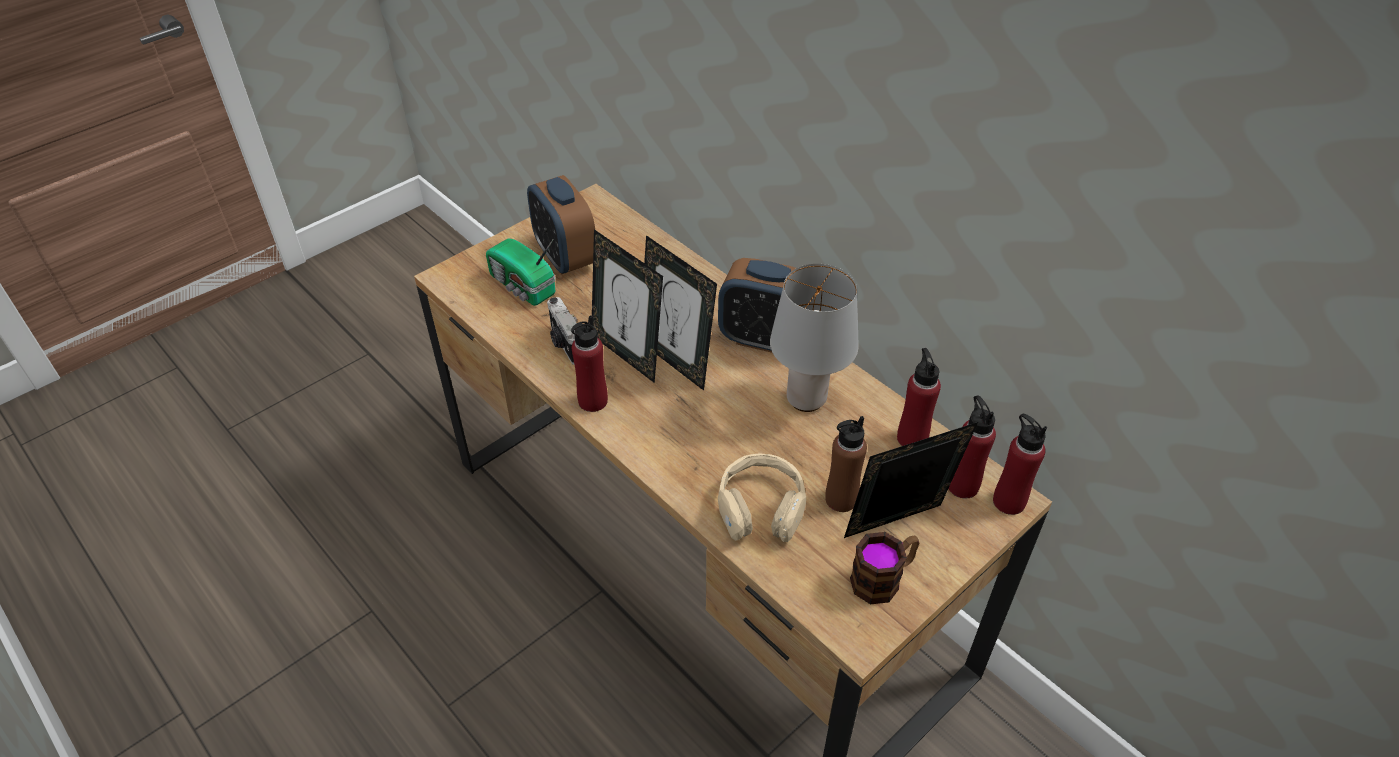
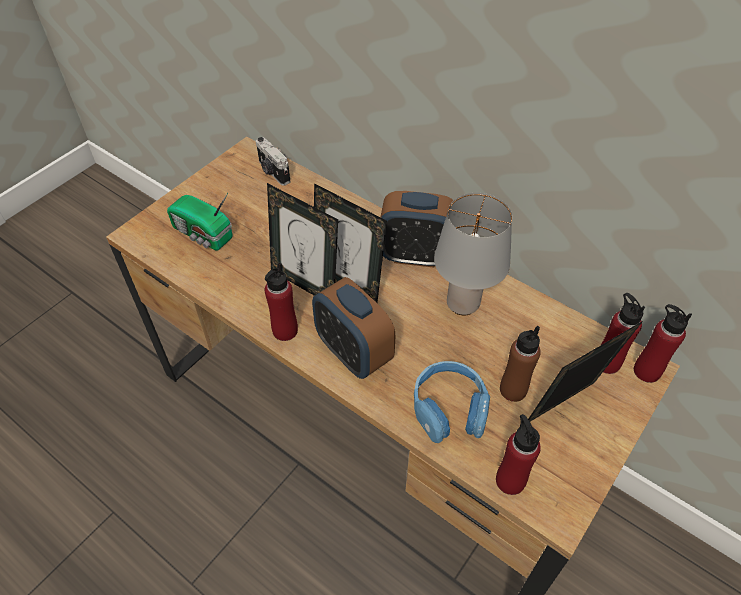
camera: 10 degrees left, 5 degrees up
alarm clock [527,175,595,274] -> alarm clock moved to [312,277,395,379]
camera [547,297,577,365] -> camera moved to [256,137,290,186]
beige headphones [718,453,806,542] -> blue headphones [414,361,490,443]
mug [850,532,919,604] -> none
red bottle [897,348,941,446] -> red bottle moved to [496,414,541,495]

